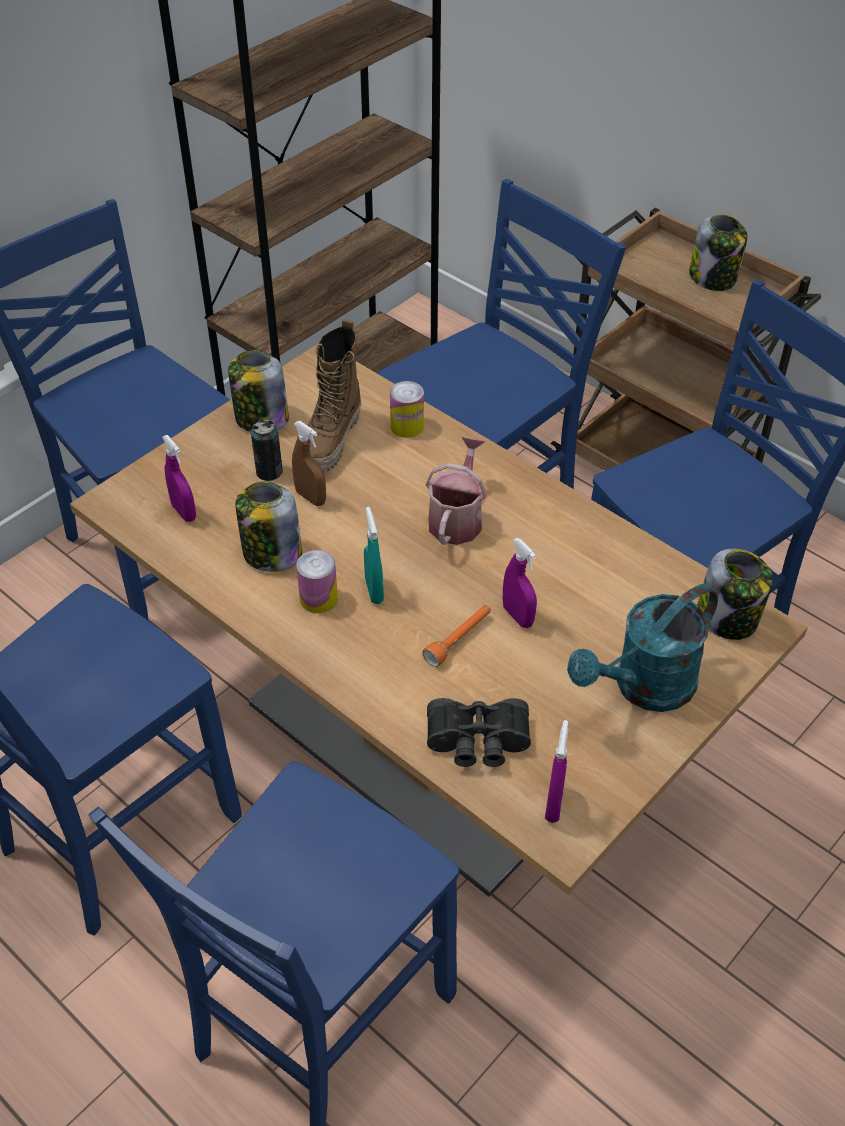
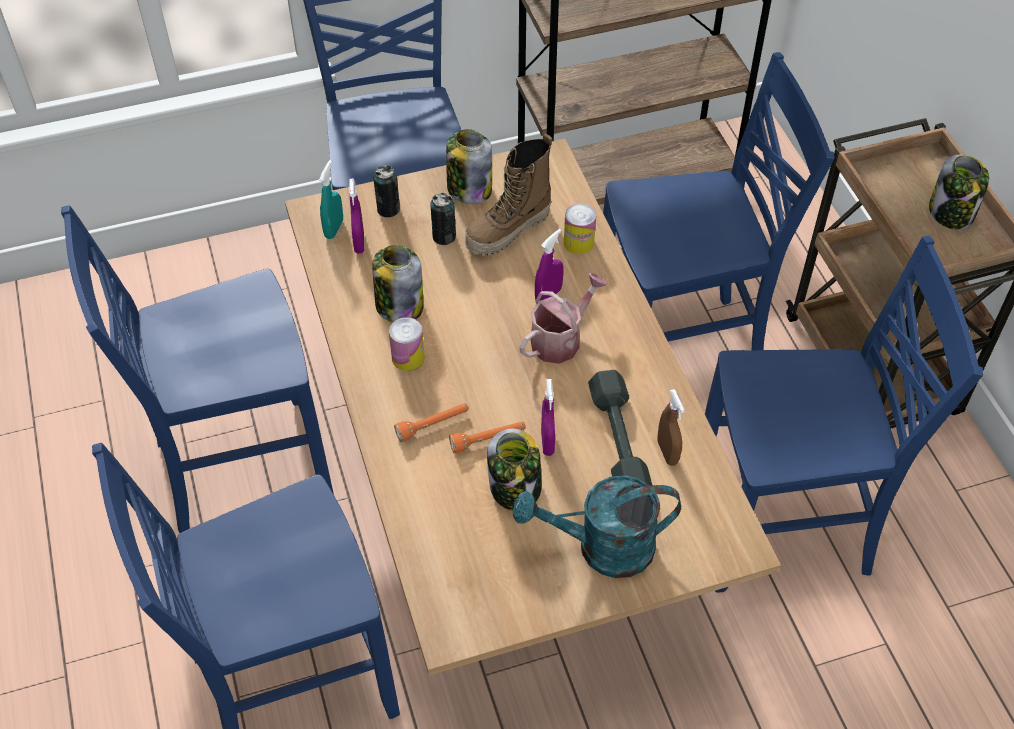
camera: 30 degrees right, 5 degrees up
brown spray bottle [292,421,326,506] -> brown spray bottle moved to [658,389,685,466]
turquoise spray bottle [364,507,384,604] -> turquoise spray bottle moved to [319,160,343,239]
black binoculars [427,698,531,767] -> none
purple spray bottle [545,720,568,823] -> purple spray bottle moved to [535,229,563,301]
jar [697,549,773,640] -> jar moved to [487,429,542,511]
none -> can [373,165,400,218]
none -> orange flashlight [394,403,469,442]
none -> grey dumbbell [588,370,652,486]

